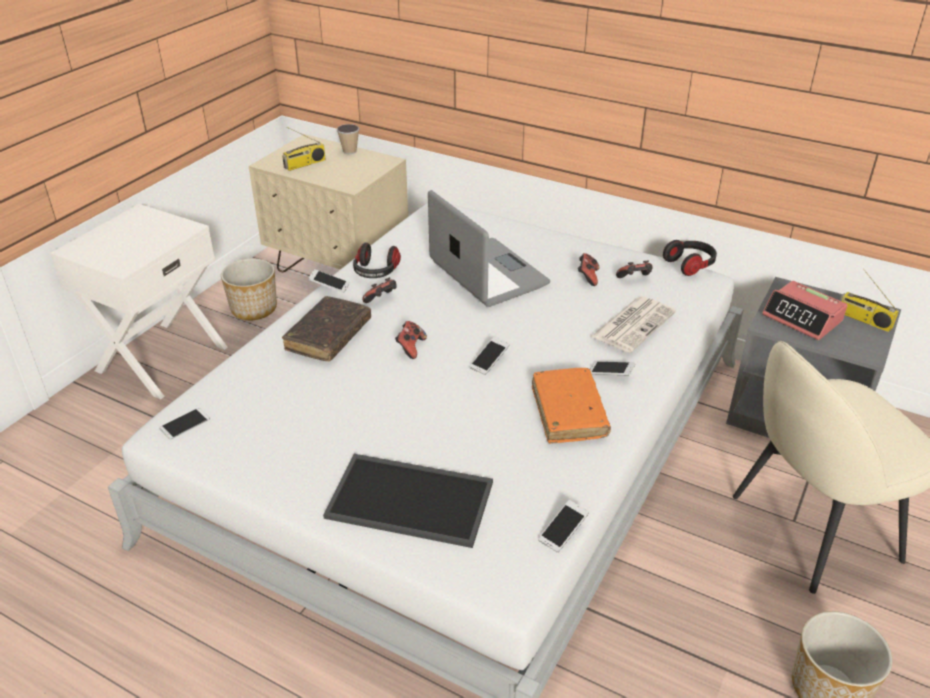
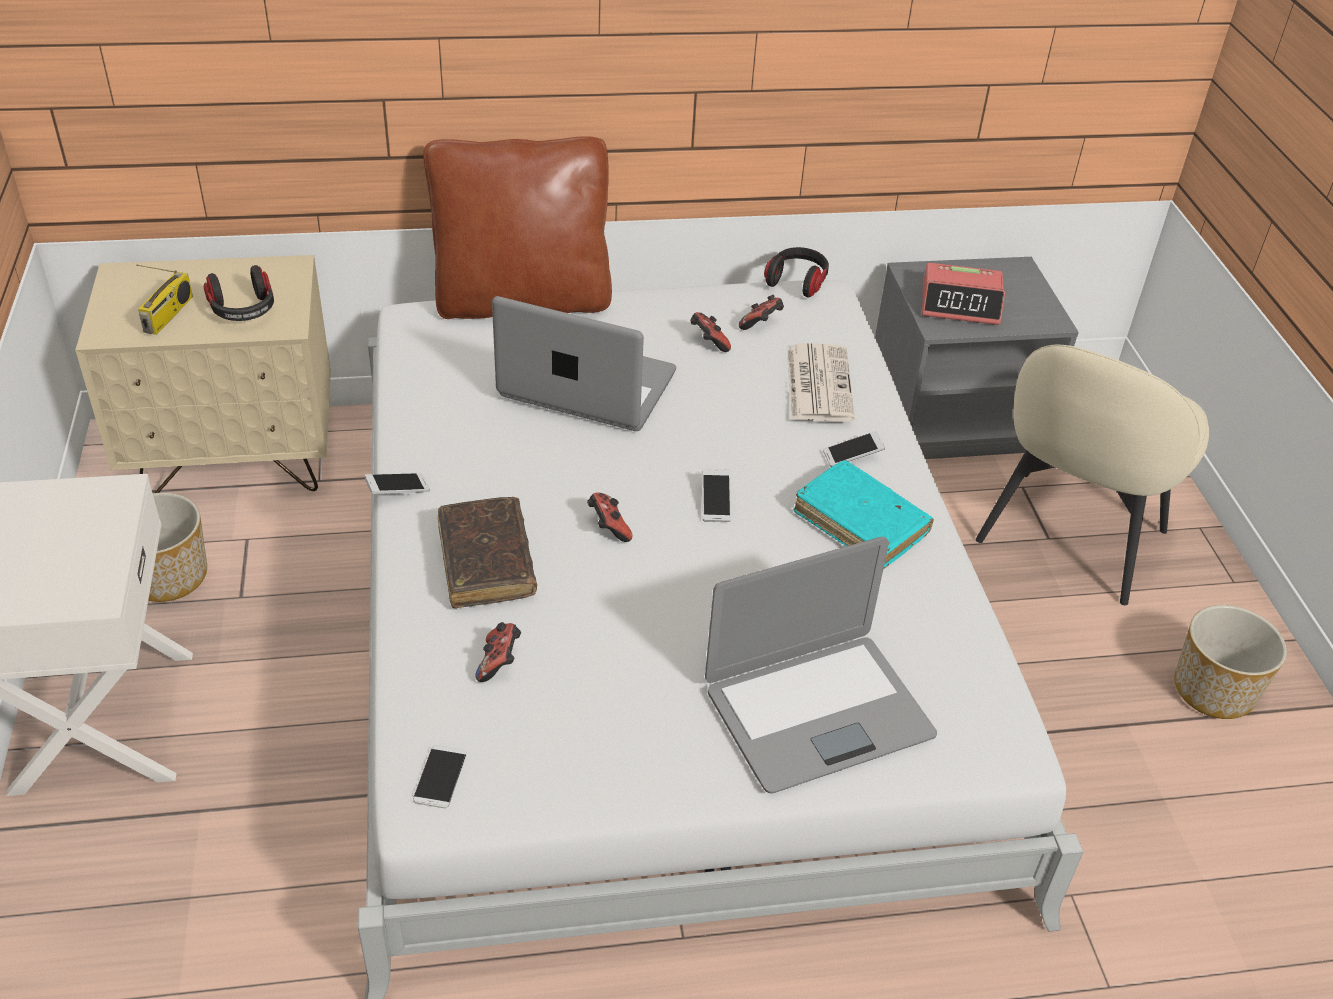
camera: 40 degrees left, 5 degrees up
tray [323,454,493,548] -> laptop [705,537,937,793]
cup [337,124,359,154] -> none
headphones [353,242,401,278] -> headphones moved to [203,265,274,321]
game controller [362,277,397,303] -> game controller moved to [475,622,521,682]
orange book [532,368,611,444] -> turquoise book [793,460,934,569]
phone [538,500,589,553] -> none
radio [840,269,899,332] -> none
none -> brown pillow [423,136,612,319]

